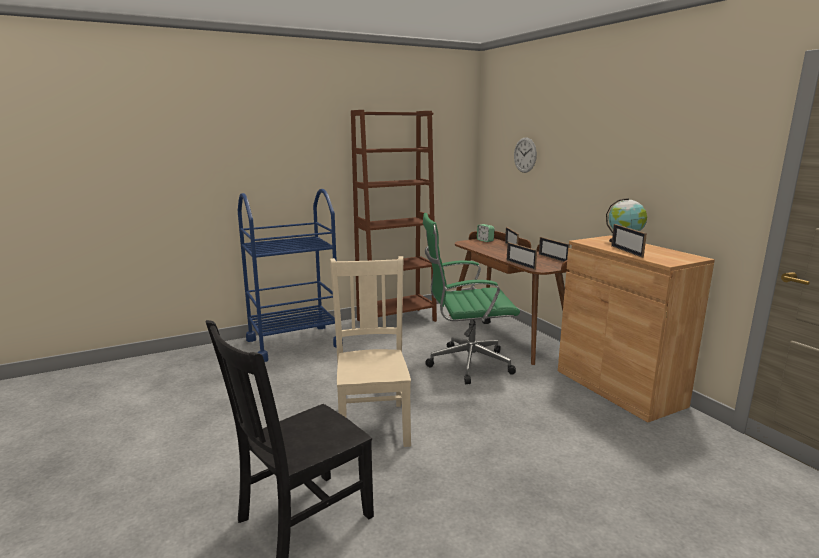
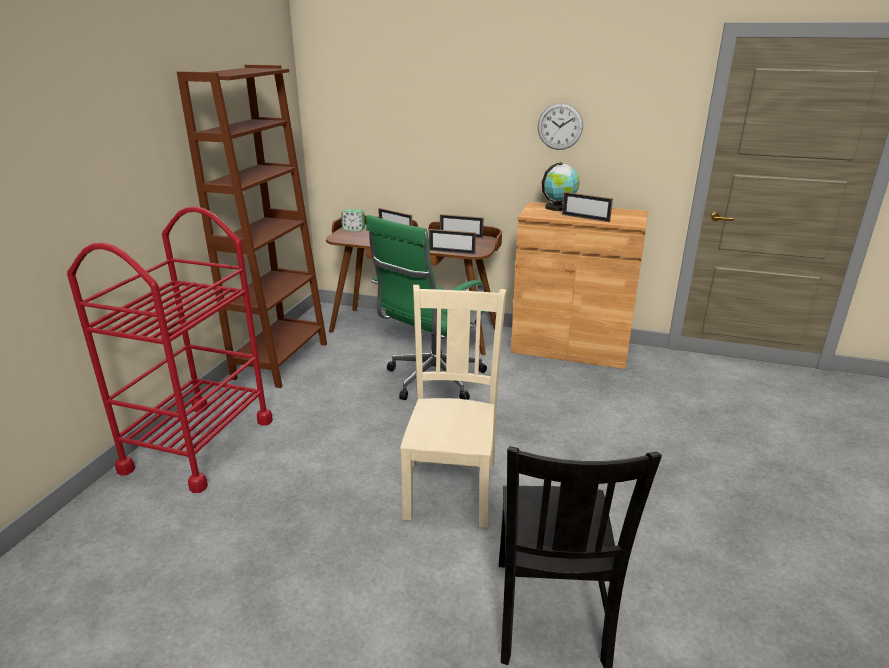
camera: 45 degrees left, 10 degrees up
blue cart [238,189,343,362] -> red cart [67,206,273,493]
beige chair [330,256,411,447] -> beige chair turned 60 degrees clockwise [400,285,507,528]
wall clock [514,137,537,173] -> wall clock moved to [538,103,583,150]

